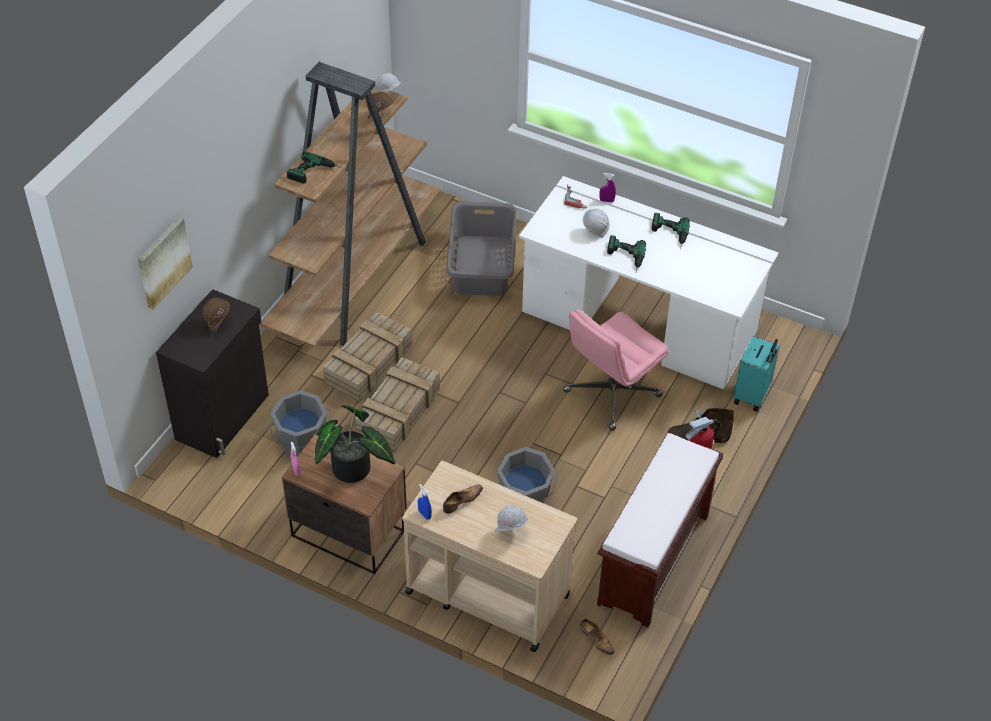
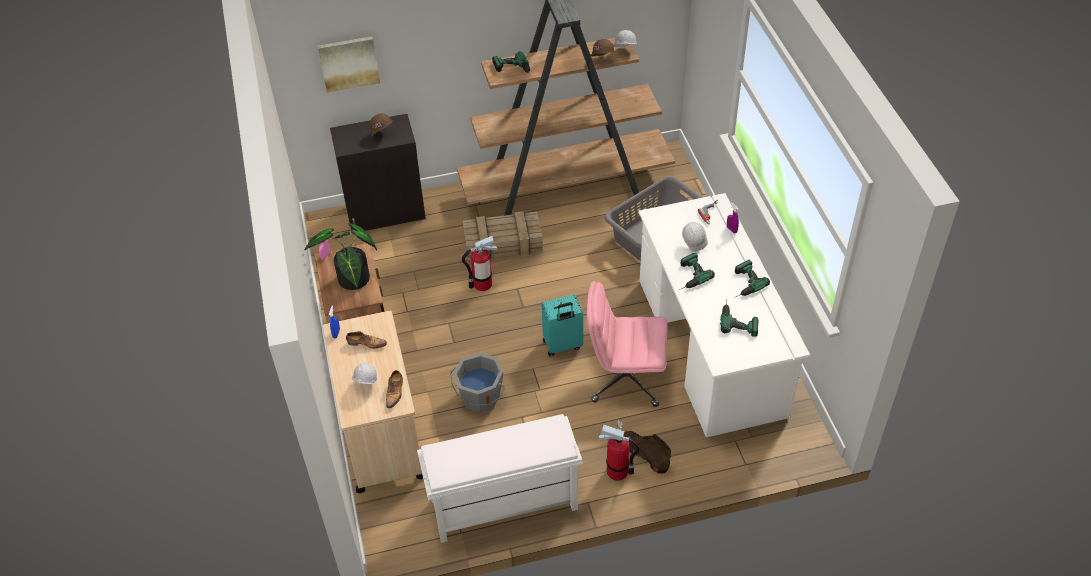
camera: 50 degrees right, 0 degrees up
grey bucket [270,390,331,457] -> none
crate [355,357,440,451] -> fire extinguisher [462,236,497,291]
shoe [580,619,614,655] -> shoe moved to [386,370,403,408]
brown bench [597,433,723,628] -> white bench [417,414,583,543]
turquoise suitcase [734,336,780,411] -> turquoise suitcase moved to [542,295,583,357]
none -> power drill [720,300,758,337]

